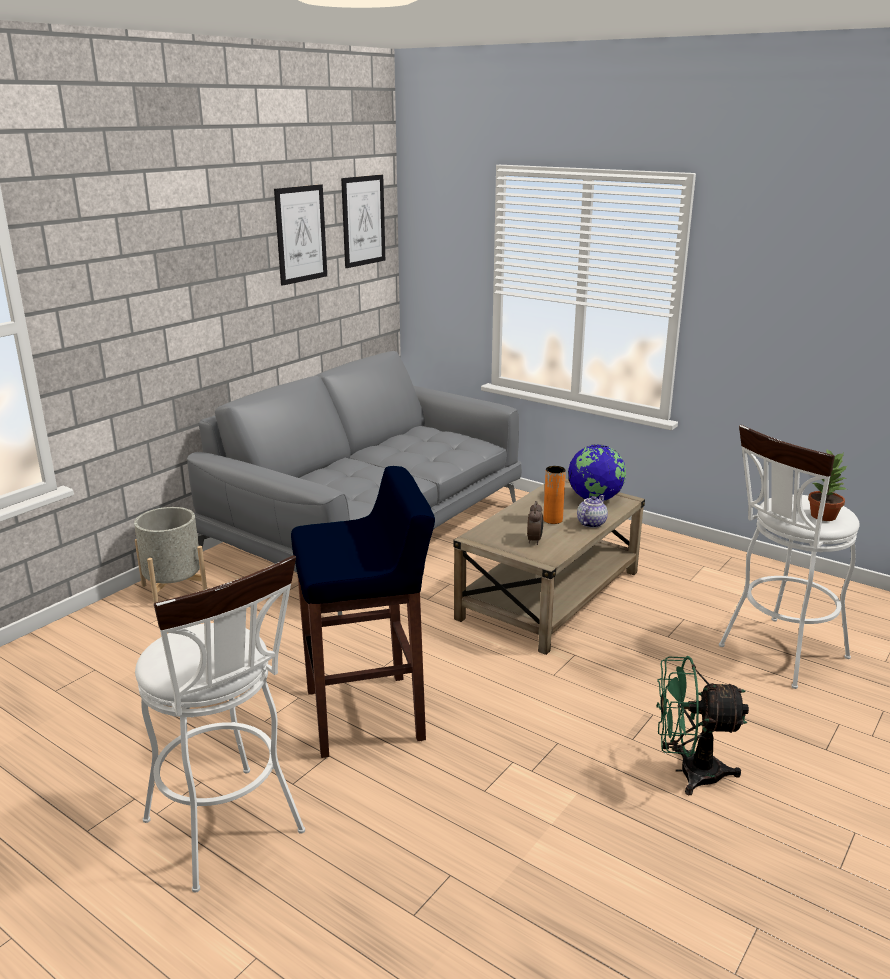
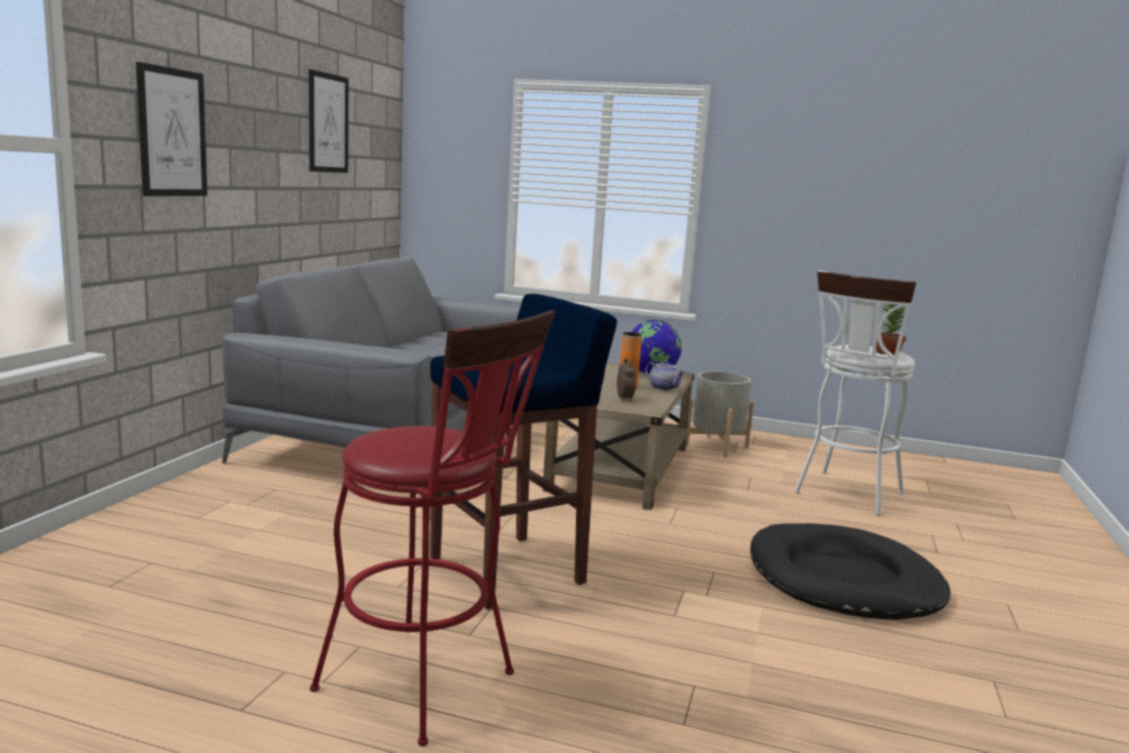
camera: 20 degrees left, 10 degrees down
grey planter [134,507,207,603] -> grey planter moved to [686,371,754,457]
white stool [135,555,305,893] -> red stool [310,310,555,746]
picture [341,175,385,268] -> picture moved to [136,62,207,196]
teapot [577,495,608,528] -> teapot turned 120 degrees clockwise [645,360,685,391]
green fan [656,656,749,795] -> black dog bed [750,523,950,620]

